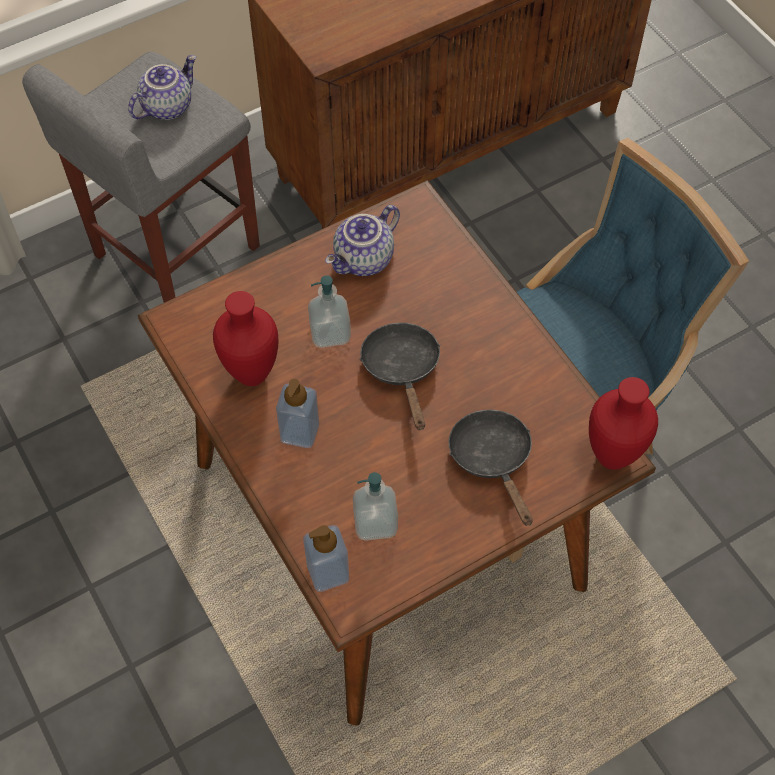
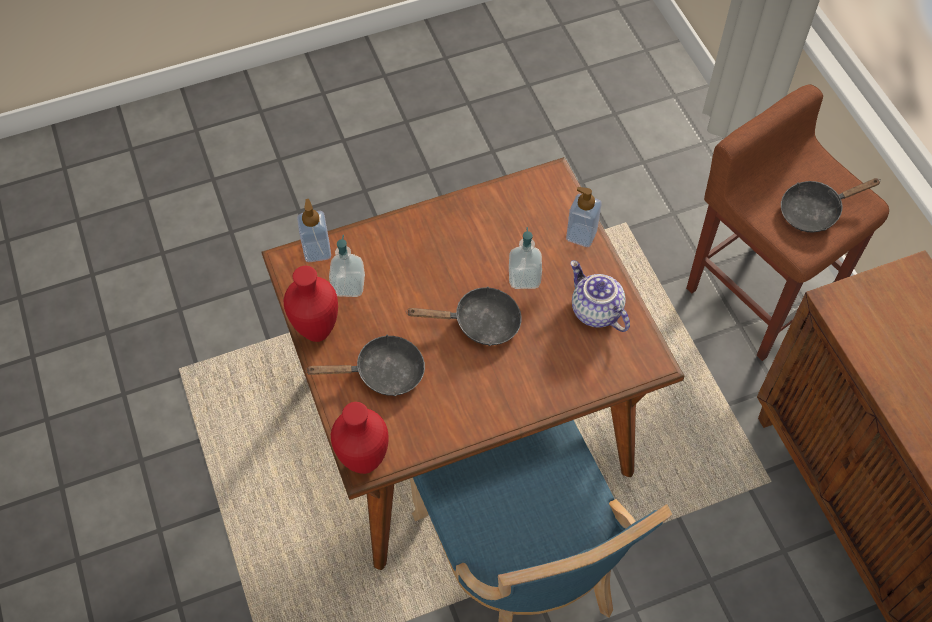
camera: 100 degrees right, 0 degrees up
grey stool [22,52,260,303] -> brown stool [686,84,889,361]
teapot [128,55,197,120] -> black frying pan [781,178,881,232]
red vase [213,291,278,386] -> red vase moved to [284,266,338,342]
soap dispenser [276,379,319,448] -> soap dispenser moved to [566,187,601,247]

